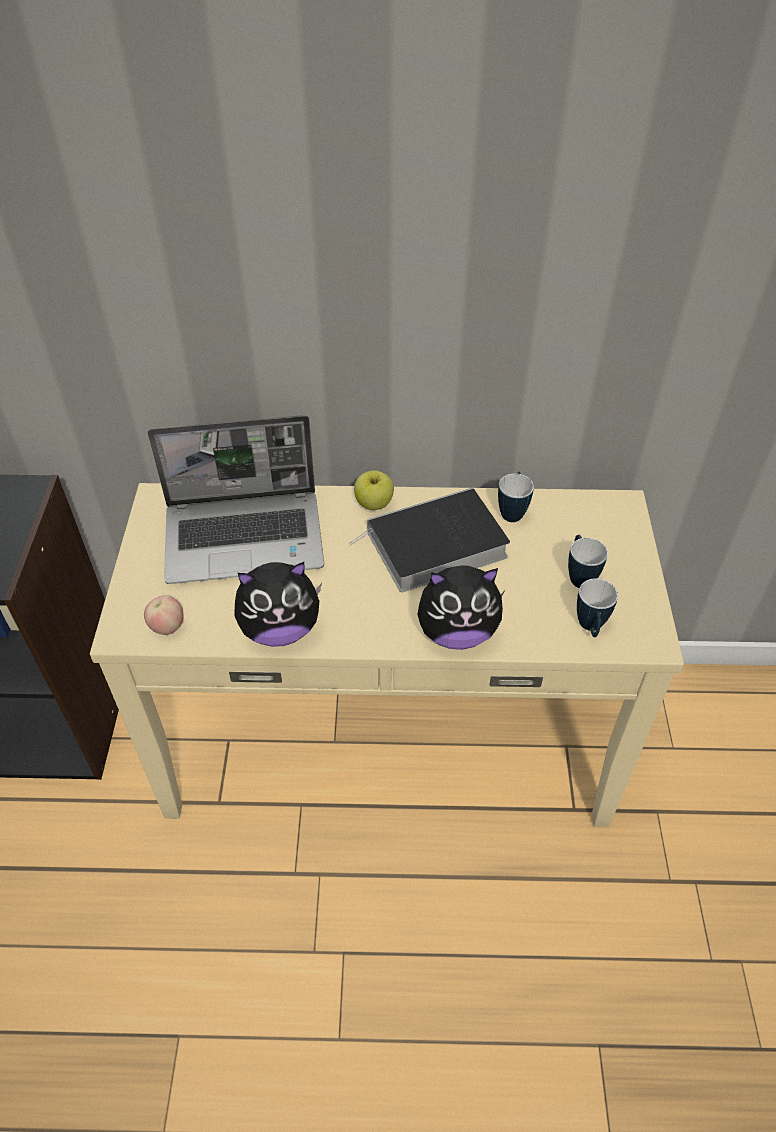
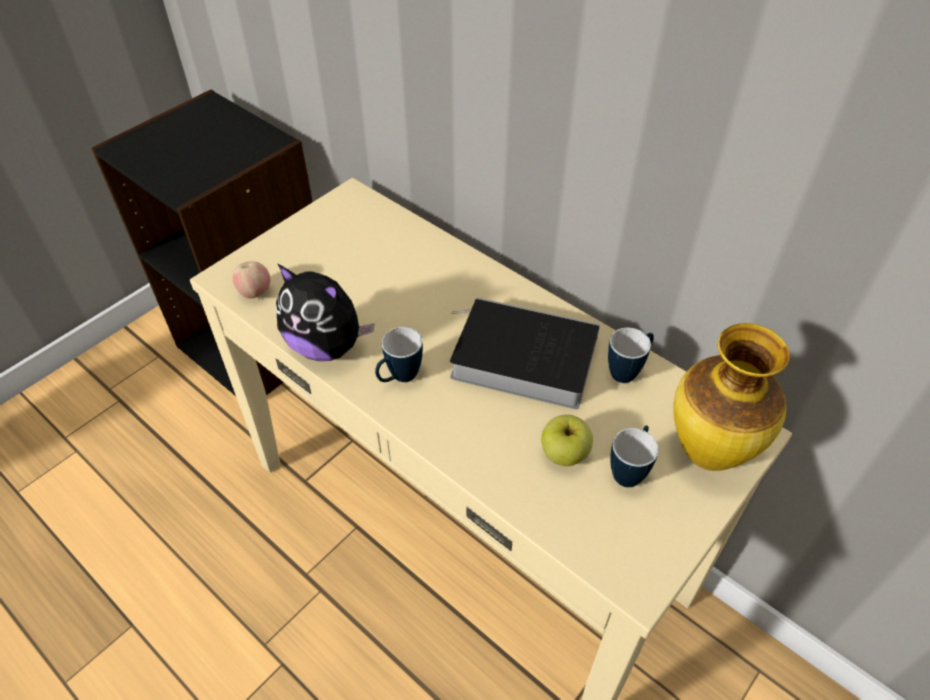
camera: 40 degrees right, 0 degrees up
laptop [148,415,324,584] -> none
apple [354,471,394,510] -> apple moved to [541,415,593,466]
plush toy [417,565,504,650] -> none
mug [577,578,618,637] -> mug moved to [375,327,423,382]
none -> vase [673,323,790,471]

